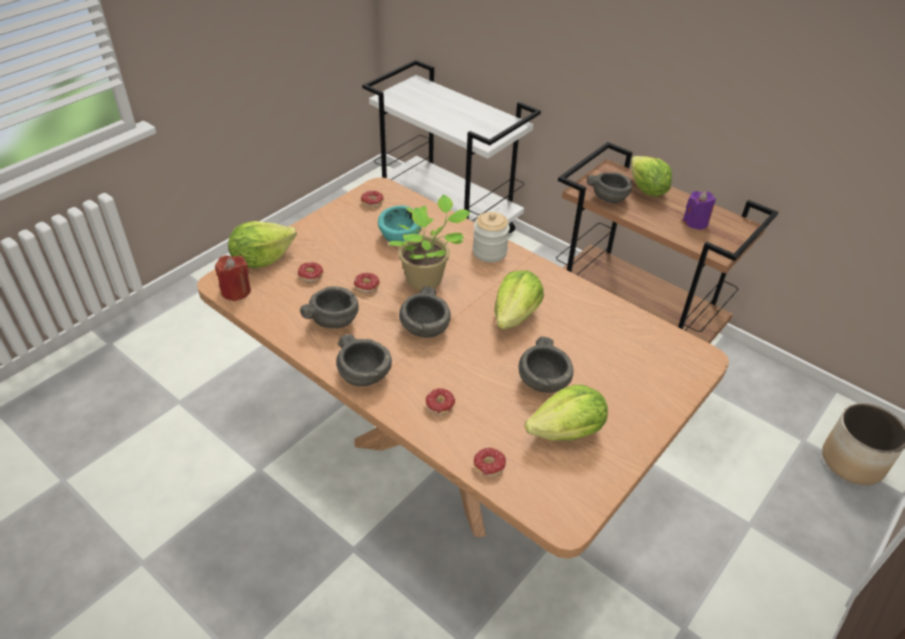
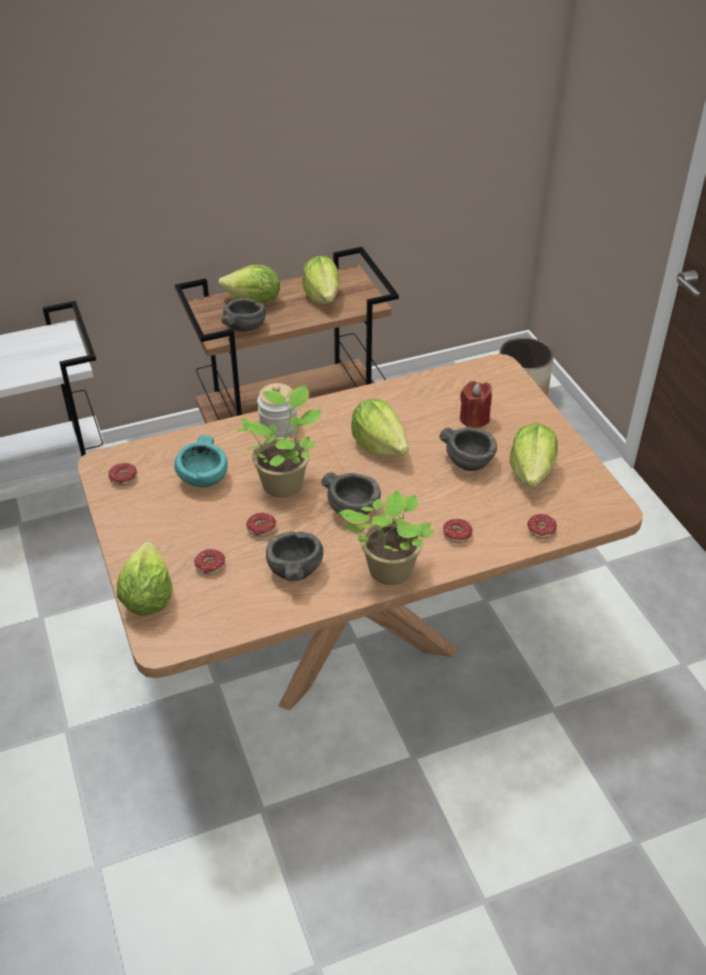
camera: 60 degrees left, 0 degrees up
red candle [215,255,251,301] -> red candle moved to [460,381,492,428]
grey bowl [336,334,392,386] -> potted plant [338,490,434,585]
purple candle [682,191,716,230] -> lettuce [302,256,340,304]

